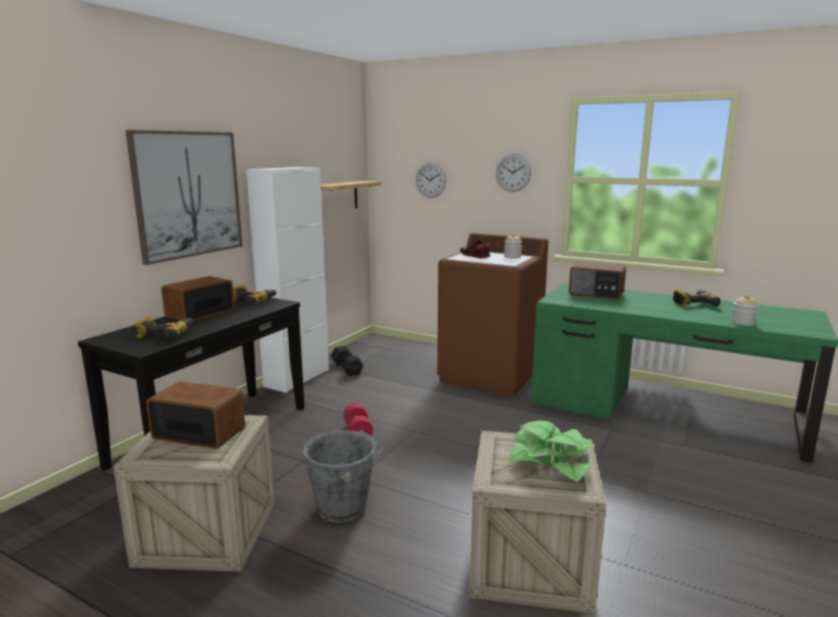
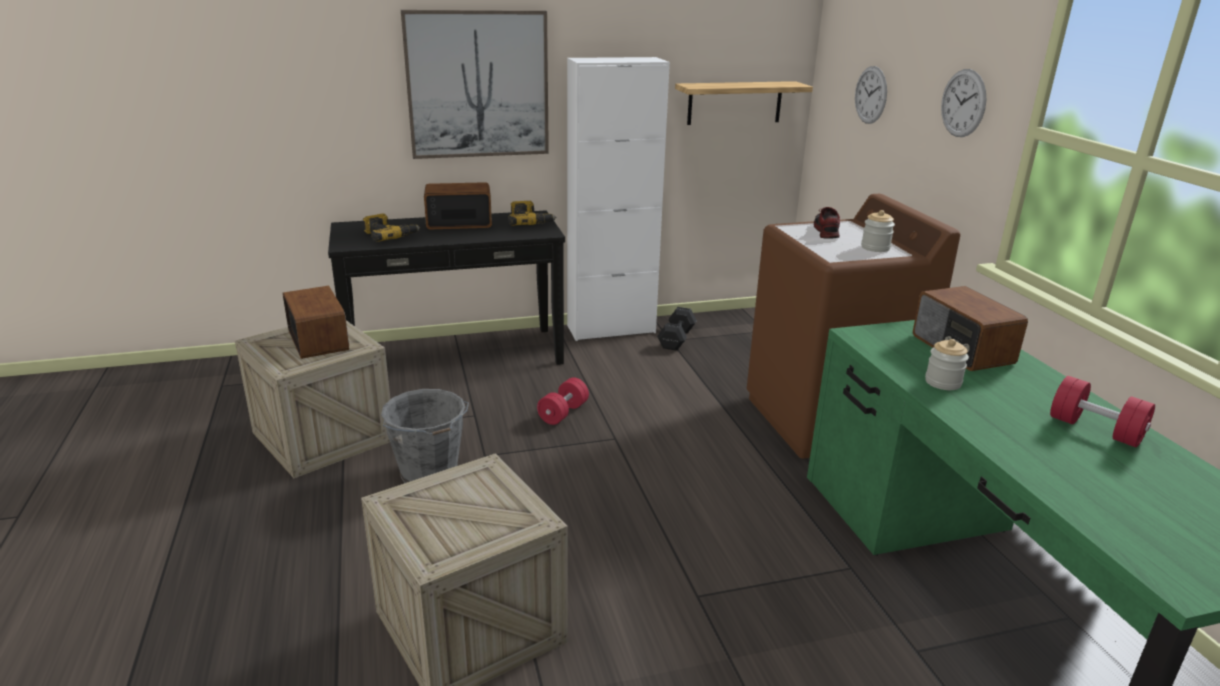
camera: 45 degrees right, 10 degrees up
potted plant [509,421,596,482] -> none
power drill [673,290,721,307] -> red dumbbell [1050,376,1155,447]
jar [731,295,758,326] -> jar moved to [925,339,969,390]

